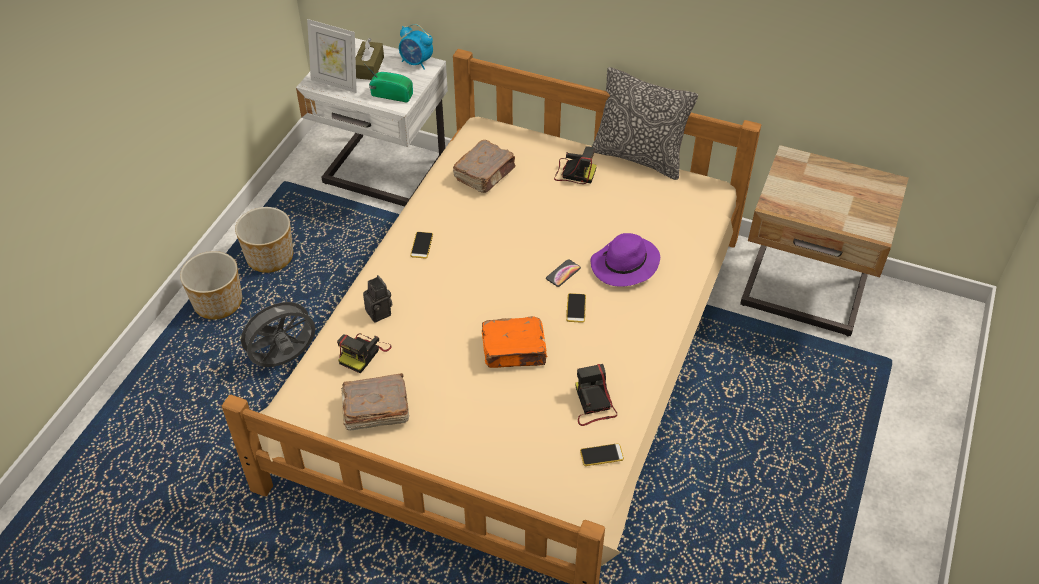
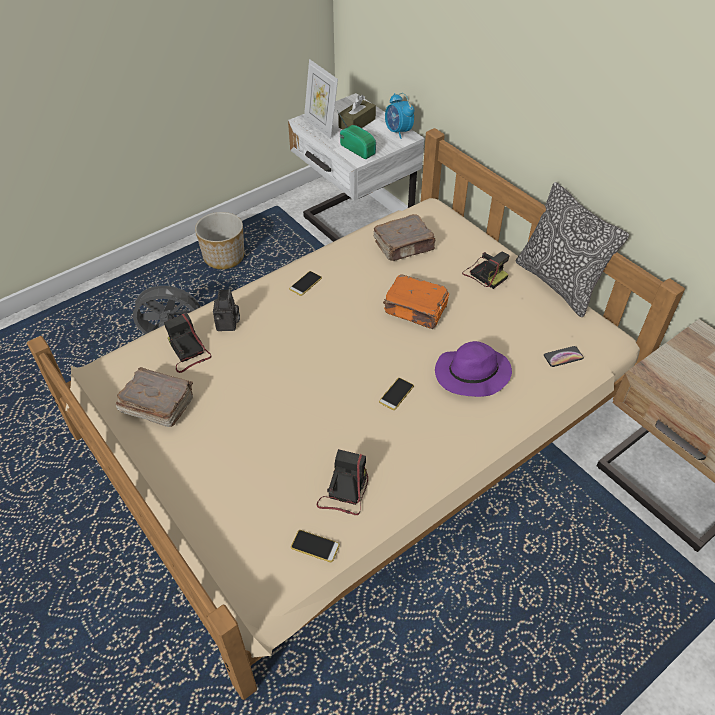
camera: 30 degrees right, 0 degrees up
planter [180,251,242,319] -> none
camera [337,333,392,373] -> camera turned 90 degrees clockwise [164,313,212,373]
orange book [482,316,548,368] -> orange book moved to [383,274,449,329]
phone [546,259,581,287] -> phone moved to [544,346,584,367]

